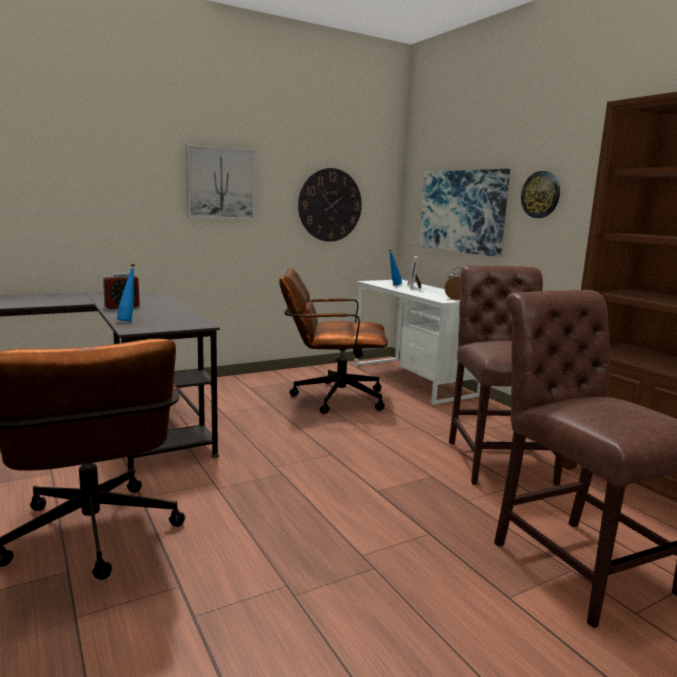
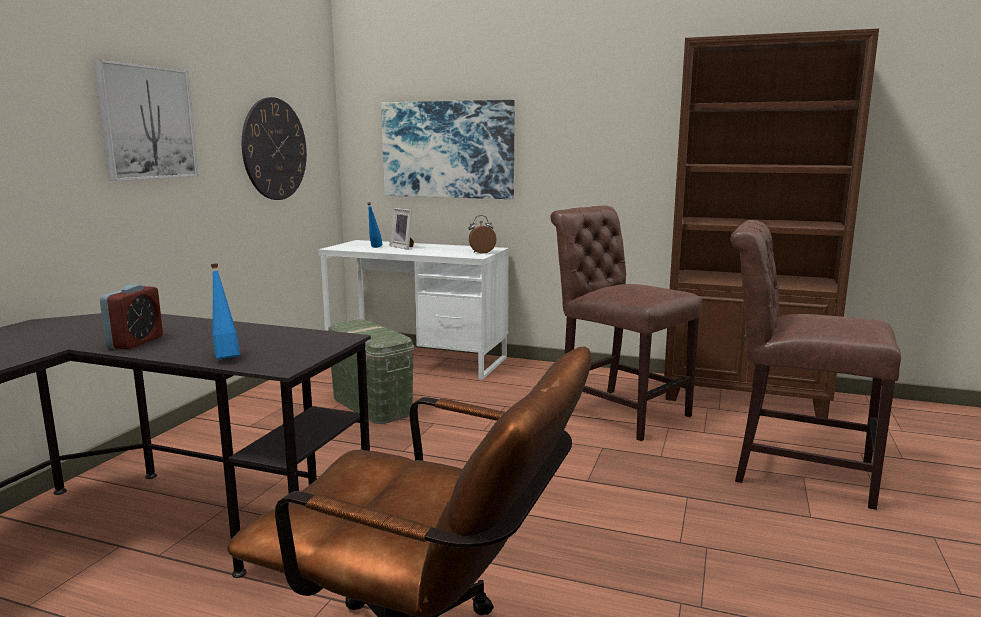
camera: 40 degrees left, 0 degrees up
brown office chair [279,268,388,414] -> green storage box [328,319,414,424]
wall clock [521,171,560,218] -> none

